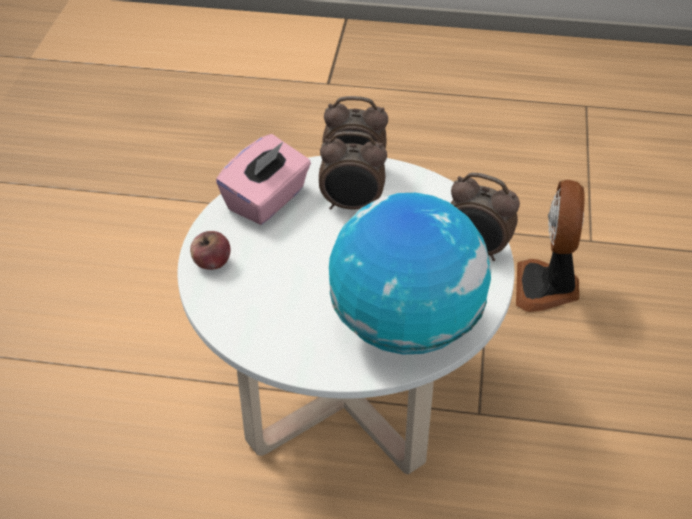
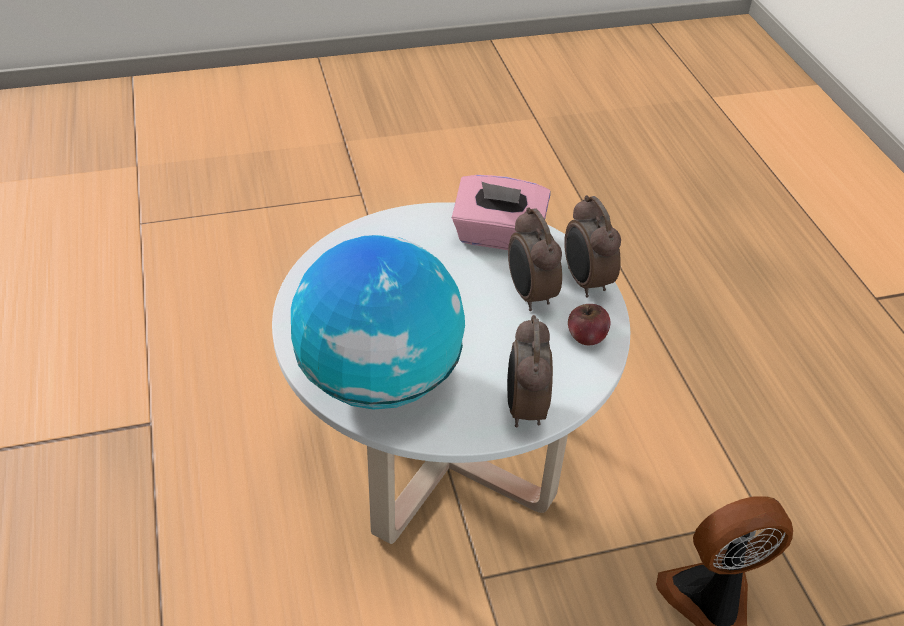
camera: 65 degrees right, 0 degrees up
apple [190,231,231,270] -> apple moved to [568,304,610,345]

